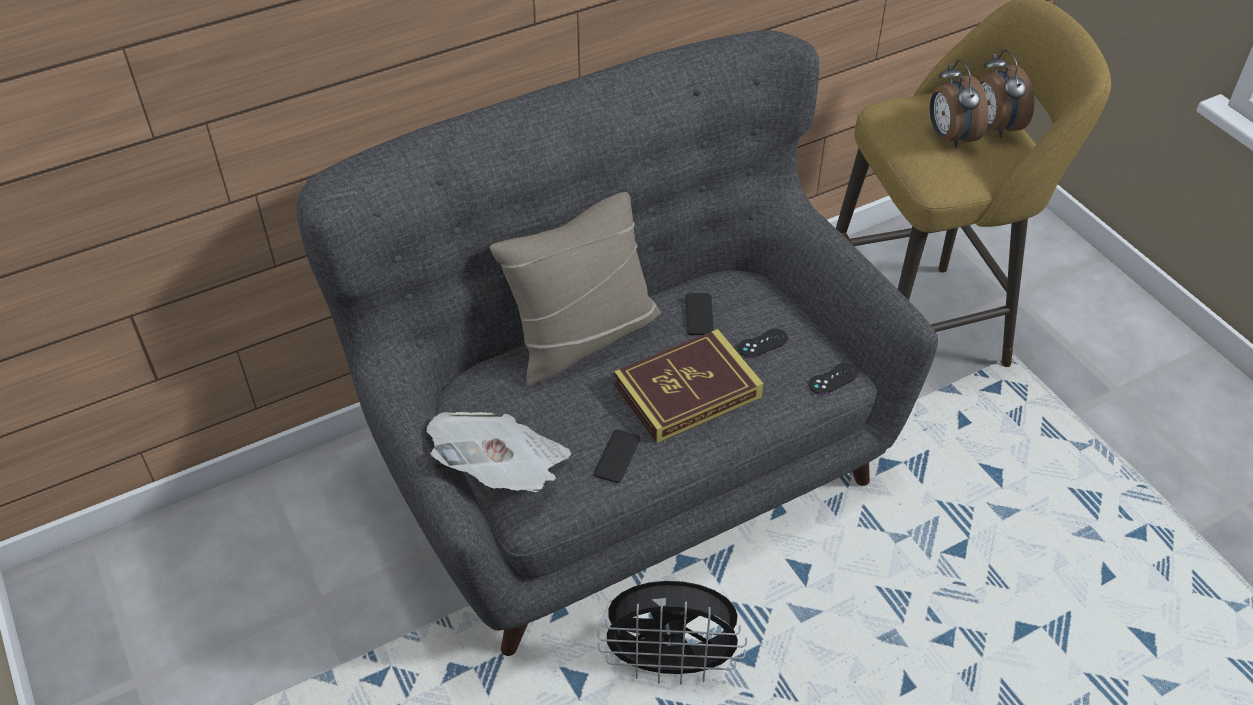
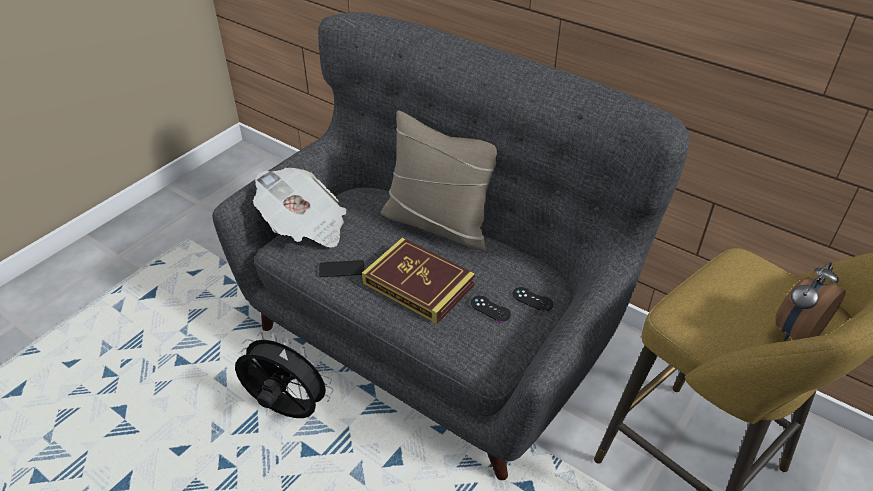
camera: 65 degrees right, 5 degrees down
black fan [597,581,747,685] -> black fan turned 135 degrees clockwise [235,332,333,418]
phone [686,293,714,335] -> none
black game controller [809,363,858,394] -> black game controller moved to [512,287,553,311]
alarm clock [930,60,989,149] -> none

